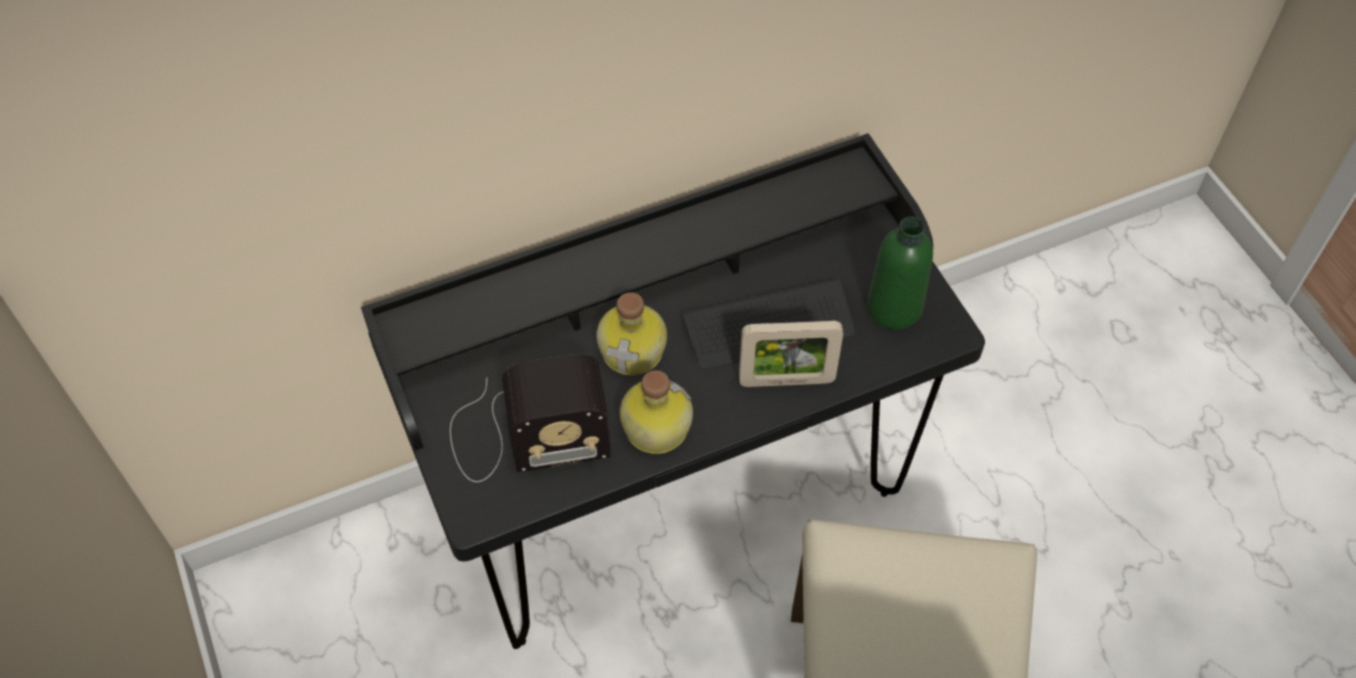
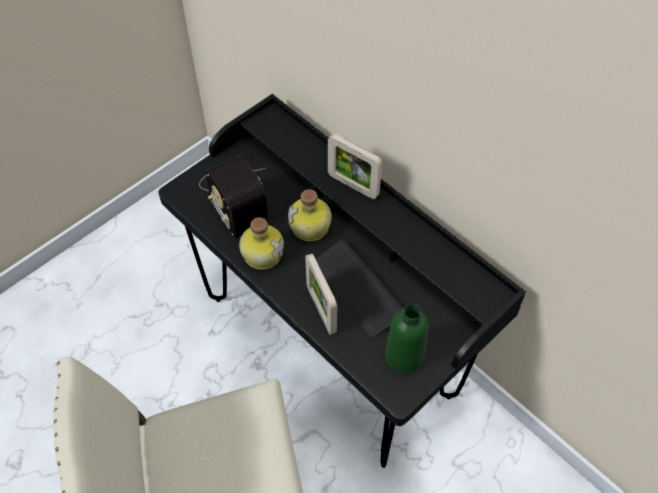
camera: 70 degrees right, 0 degrees up
none -> picture frame [328,134,382,199]

